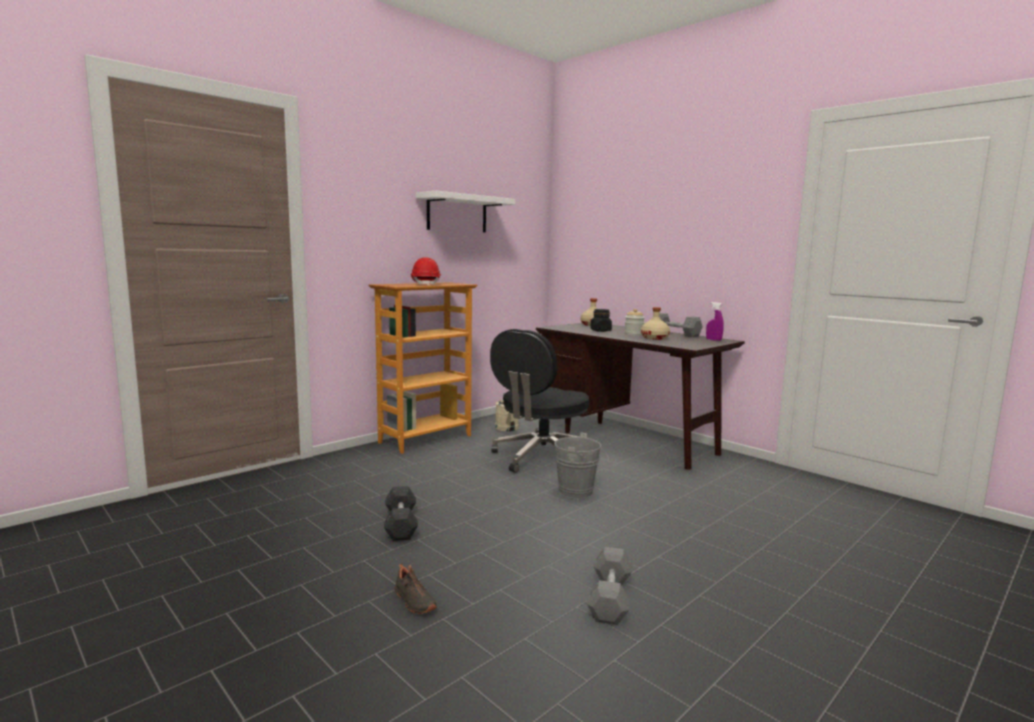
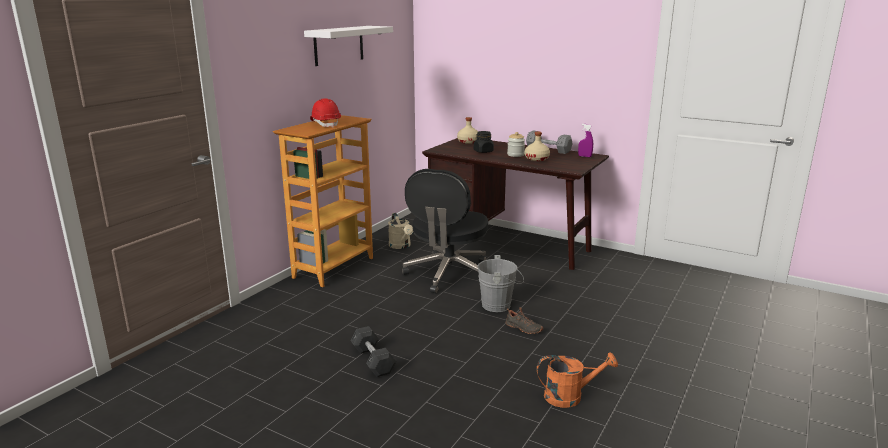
camera: 15 degrees left, 10 degrees up
black shoe [395,564,437,614] -> black shoe moved to [506,307,543,334]
grey dumbbell [587,547,632,625] -> orange watering can [537,352,618,408]

